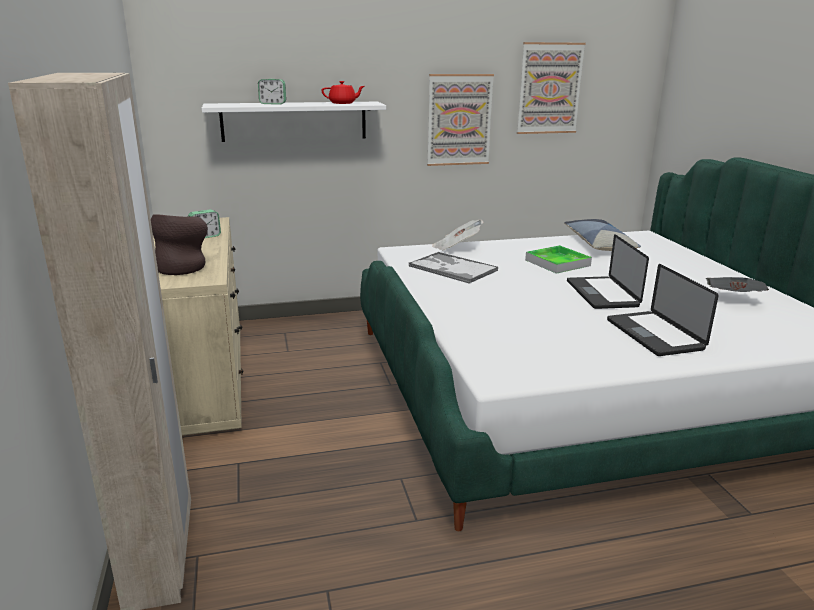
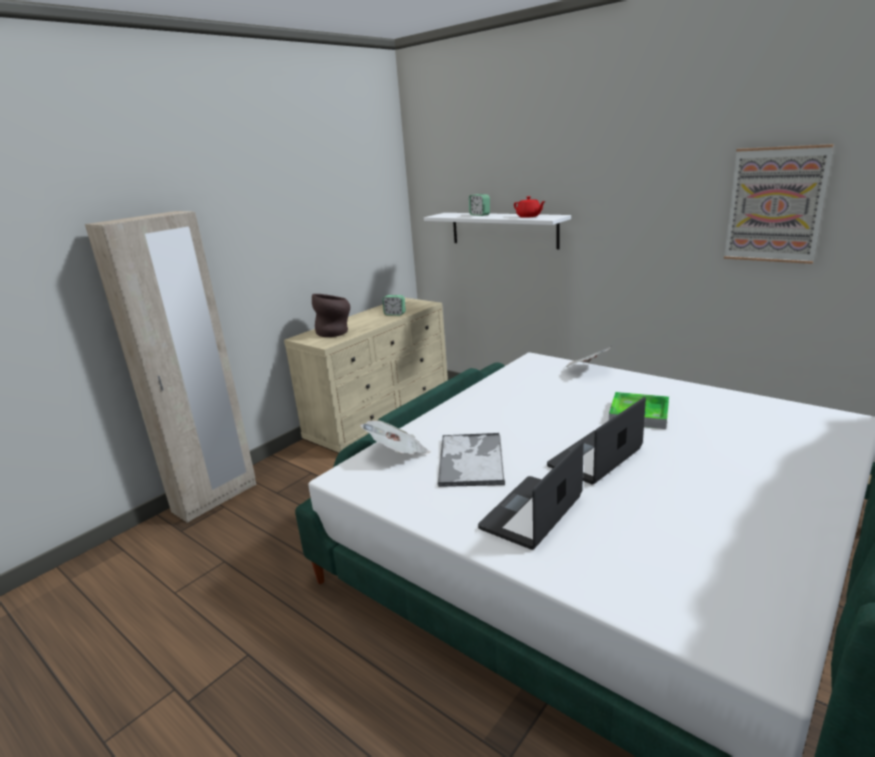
camera: 55 degrees right, 0 degrees up
tray [409,252,498,284] -> tray moved to [438,433,505,487]
picture [427,74,494,166] -> none
pillow [564,219,641,251] -> none
newspaper [706,277,769,292] -> newspaper moved to [360,420,430,455]

